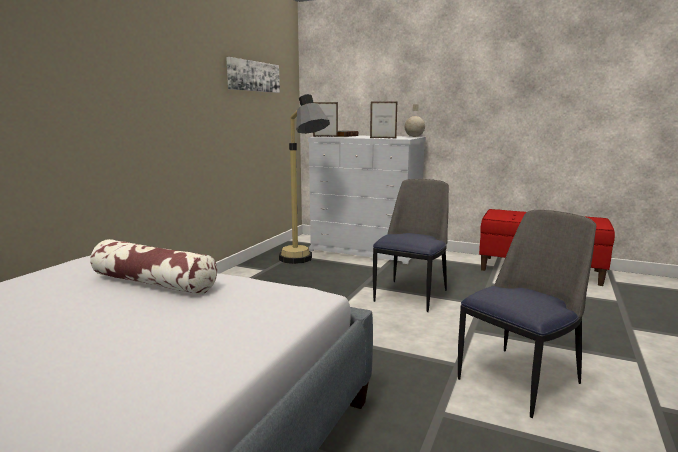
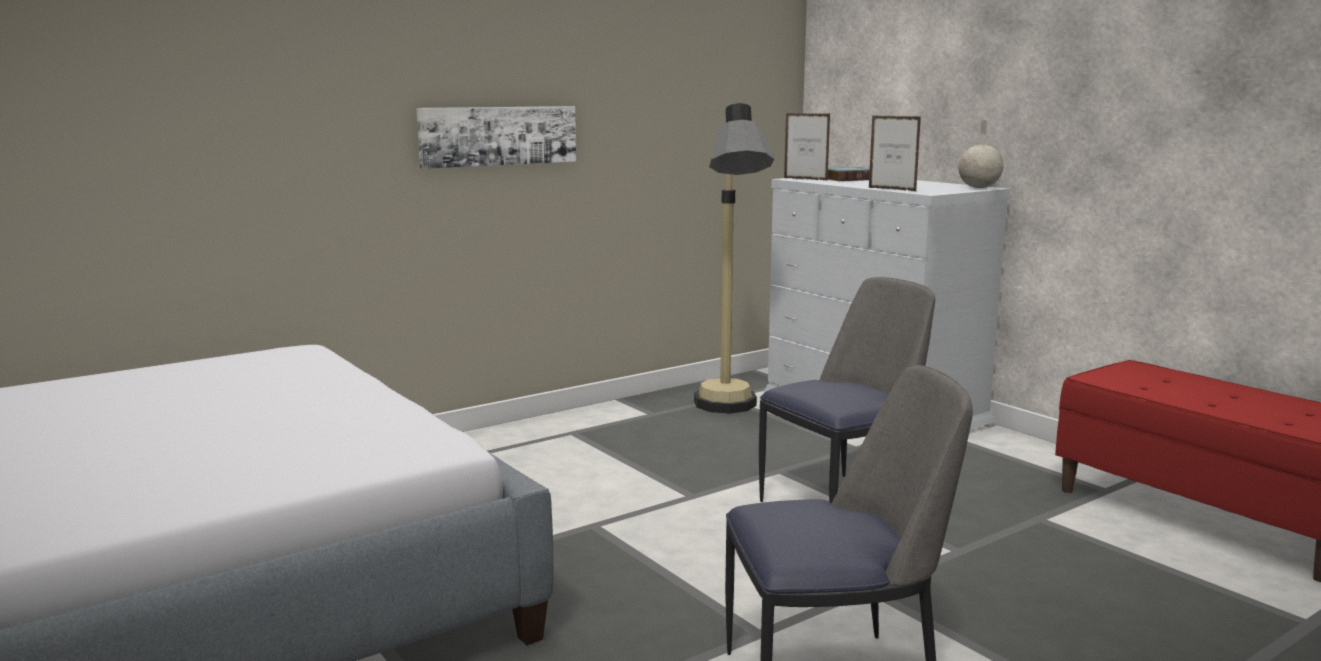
camera: 30 degrees right, 0 degrees up
pillow [90,239,217,295] -> none
picture [226,57,280,93] -> picture moved to [416,106,576,169]

